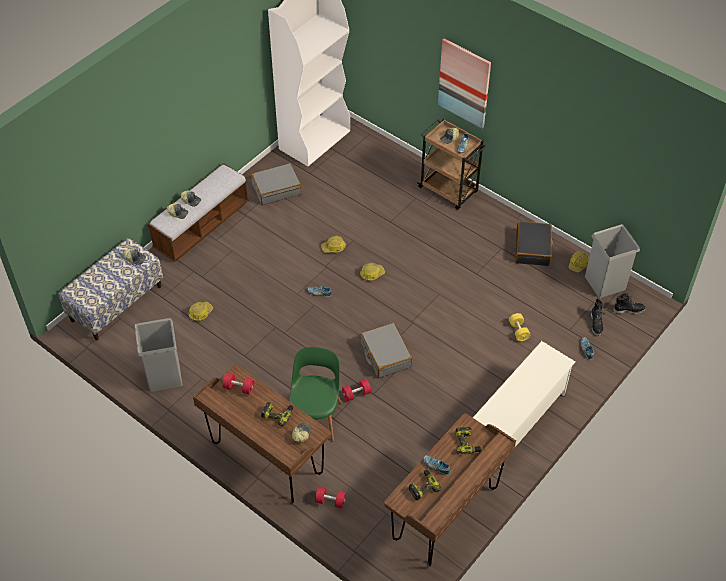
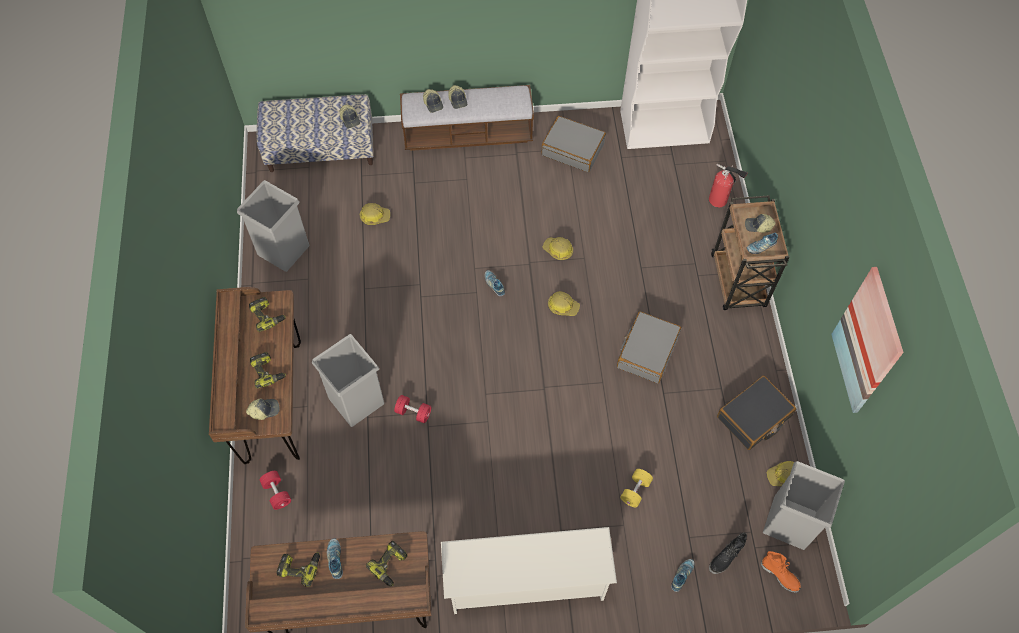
camera: 45 degrees right, 10 degrees up
red dumbbell [223,373,254,395] -> power drill [249,297,286,332]
green chair [289,347,342,442] -> grey trash can [312,334,384,427]
grey suitcase [360,323,412,378] -> grey suitcase moved to [617,311,681,383]
picture [438,39,491,129] -> picture moved to [831,267,904,413]
black boot [613,293,646,314] -> orange boot [761,551,801,593]
none -> fire extinguisher [709,164,747,207]

